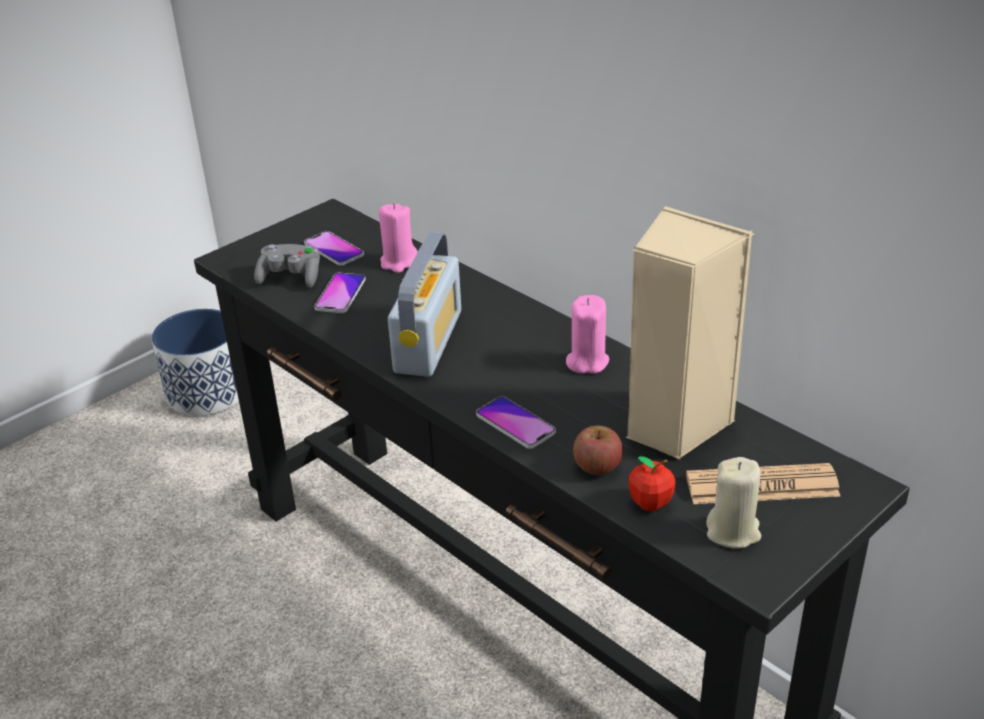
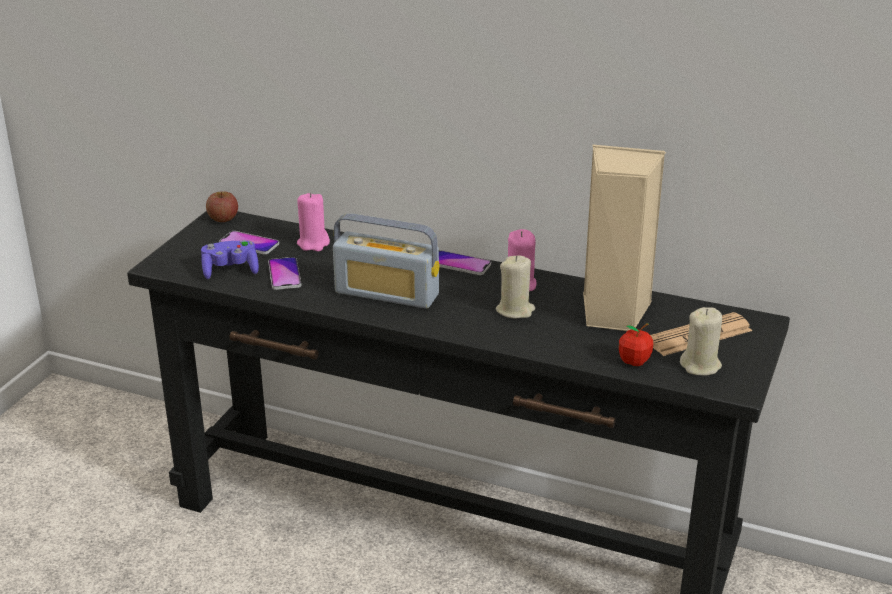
camera: 25 degrees left, 5 degrees down
planter [152,309,239,416] -> none
grey game controller [254,244,320,288] -> purple game controller [201,240,259,279]
radio [388,232,461,377] -> radio turned 120 degrees clockwise [333,213,440,309]
phone [476,396,556,449] -> phone moved to [439,251,492,275]
apple [573,426,623,475] -> apple moved to [206,191,238,222]
none -> beige candle [496,256,535,319]

